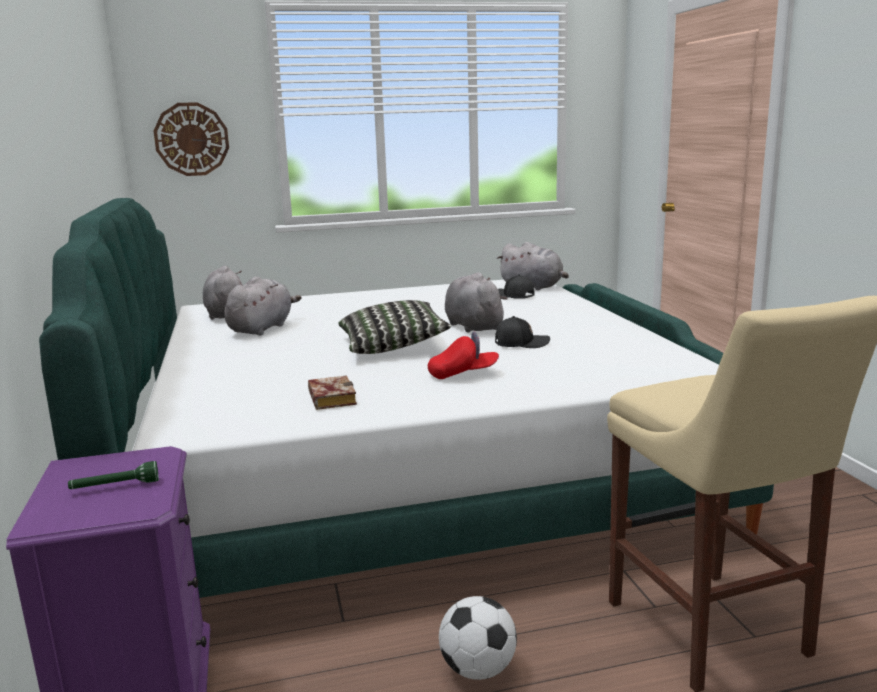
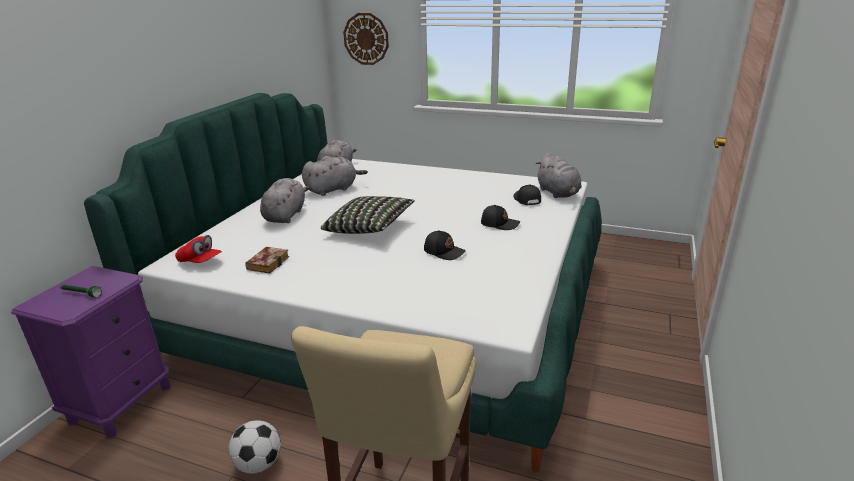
camera: 35 degrees right, 10 degrees up
red cap [428,332,499,379] -> red cap moved to [175,235,222,263]
grey plush toy [445,272,508,333] -> grey plush toy moved to [260,178,310,223]
none -> black cap [481,205,520,230]

